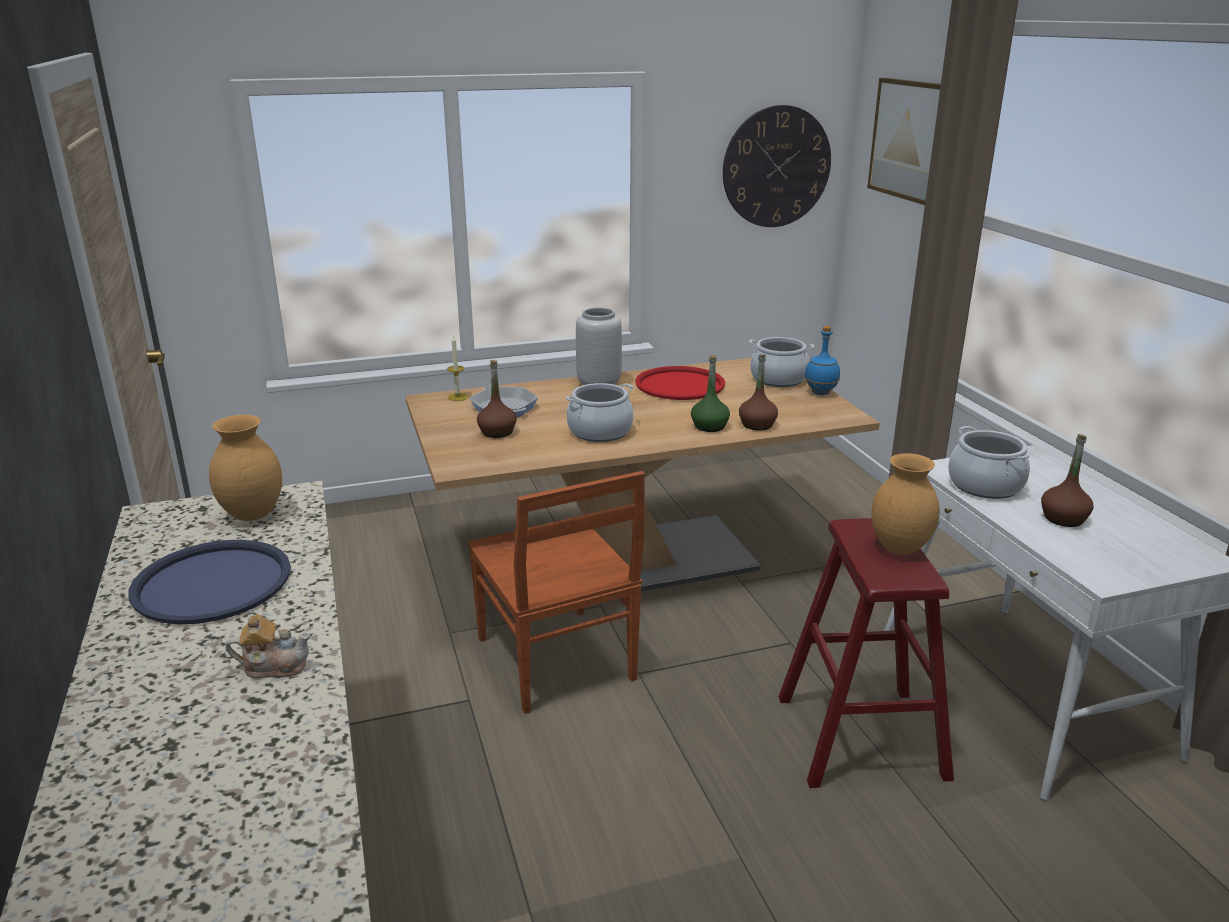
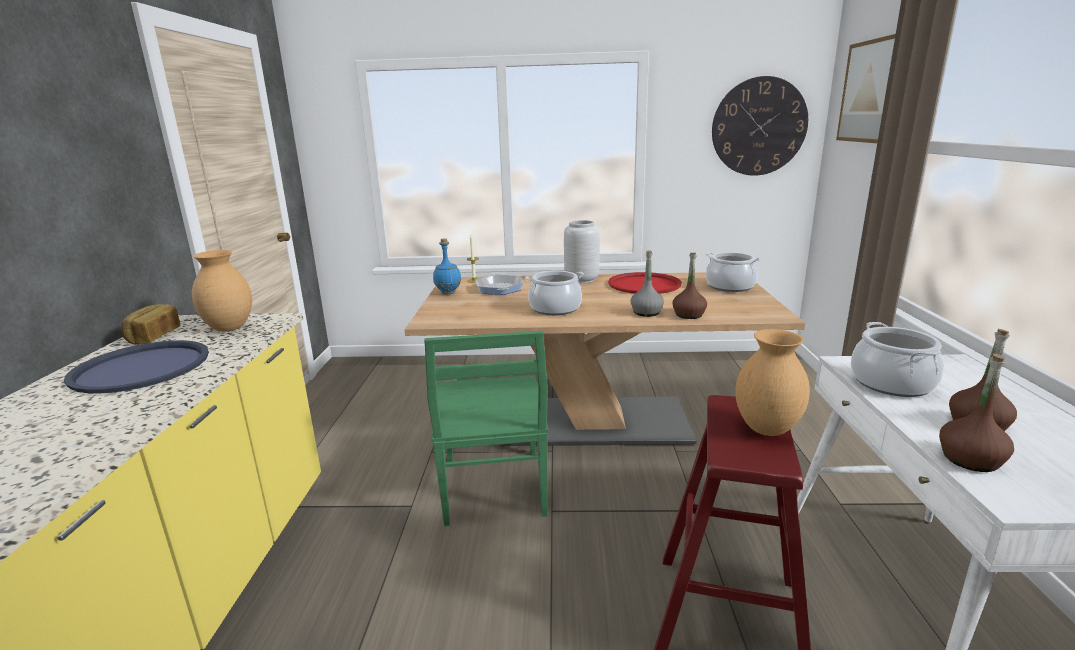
camera: 20 degrees right, 5 degrees down
teapot [225,614,311,679] -> none
brown chair [467,471,645,714] -> green chair [424,331,549,526]
brown bottle [477,360,517,438] -> brown bottle moved to [939,354,1014,472]
green bottle [691,355,730,432] -> grey bottle [630,250,664,317]
blue bottle [805,326,840,395] -> blue bottle moved to [433,238,461,294]
none -> bread [121,304,180,345]

